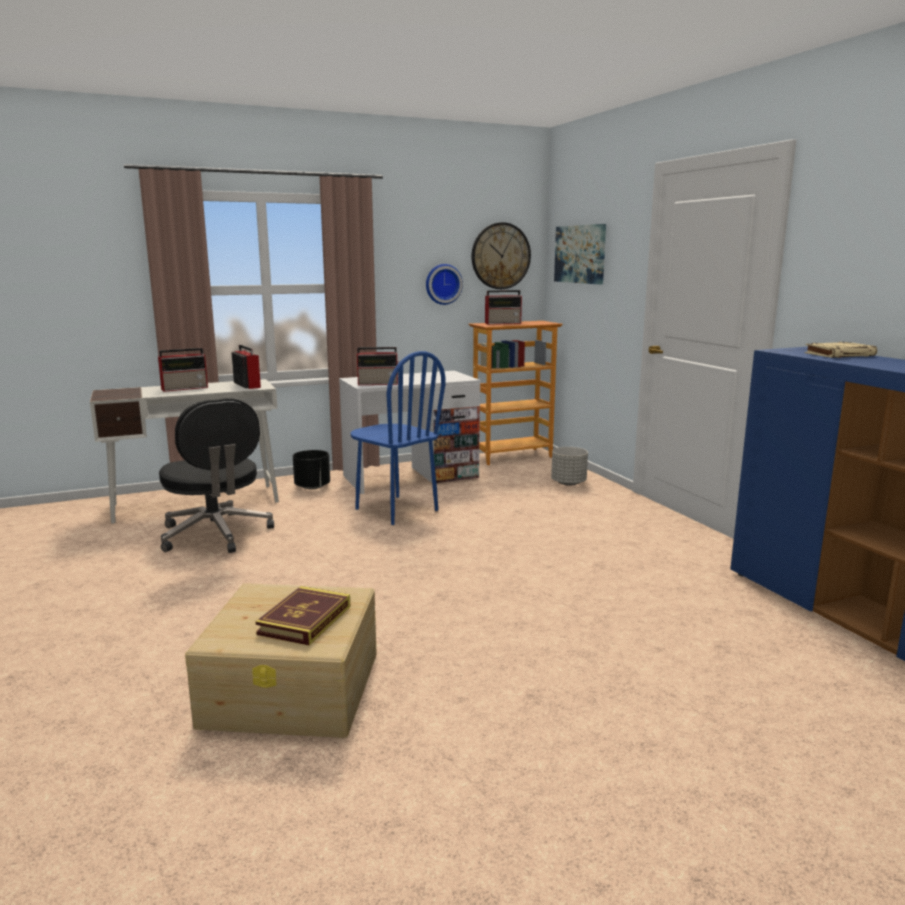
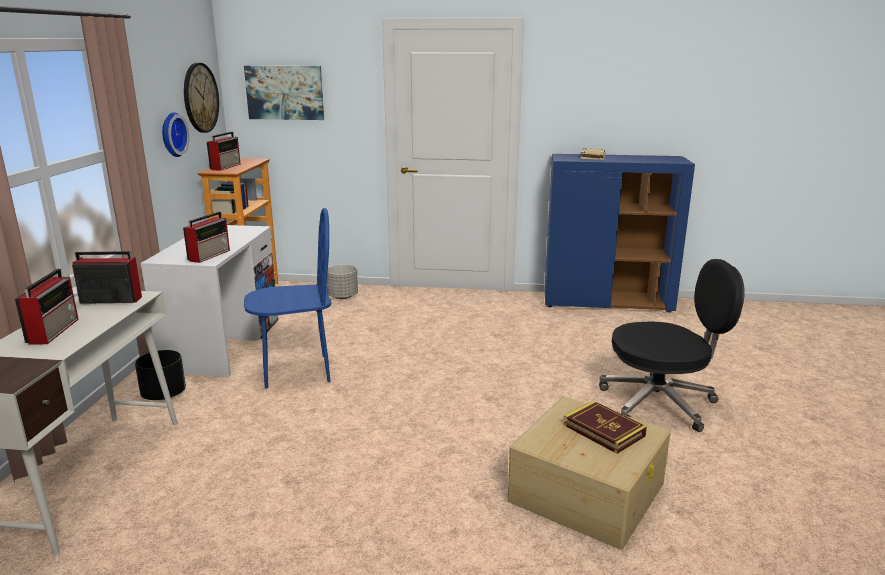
camera: 60 degrees left, 5 degrees up
black office chair [159,398,274,553] -> black office chair moved to [599,259,745,432]

